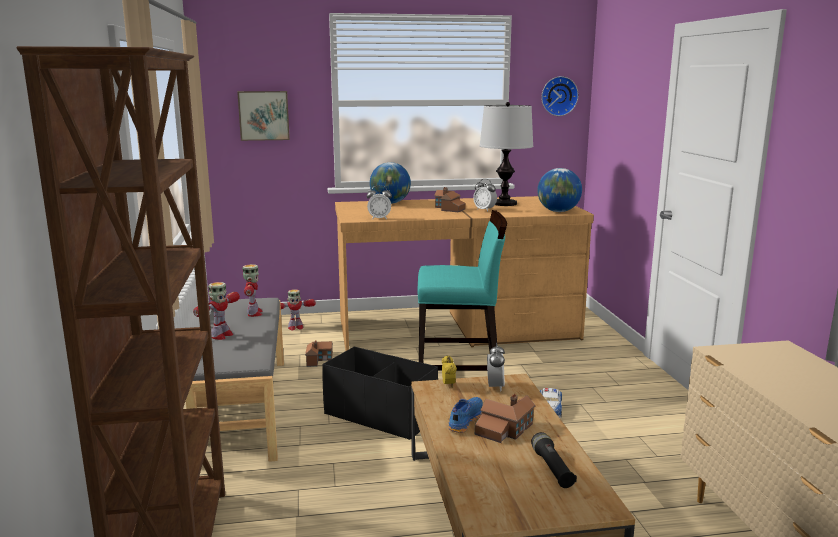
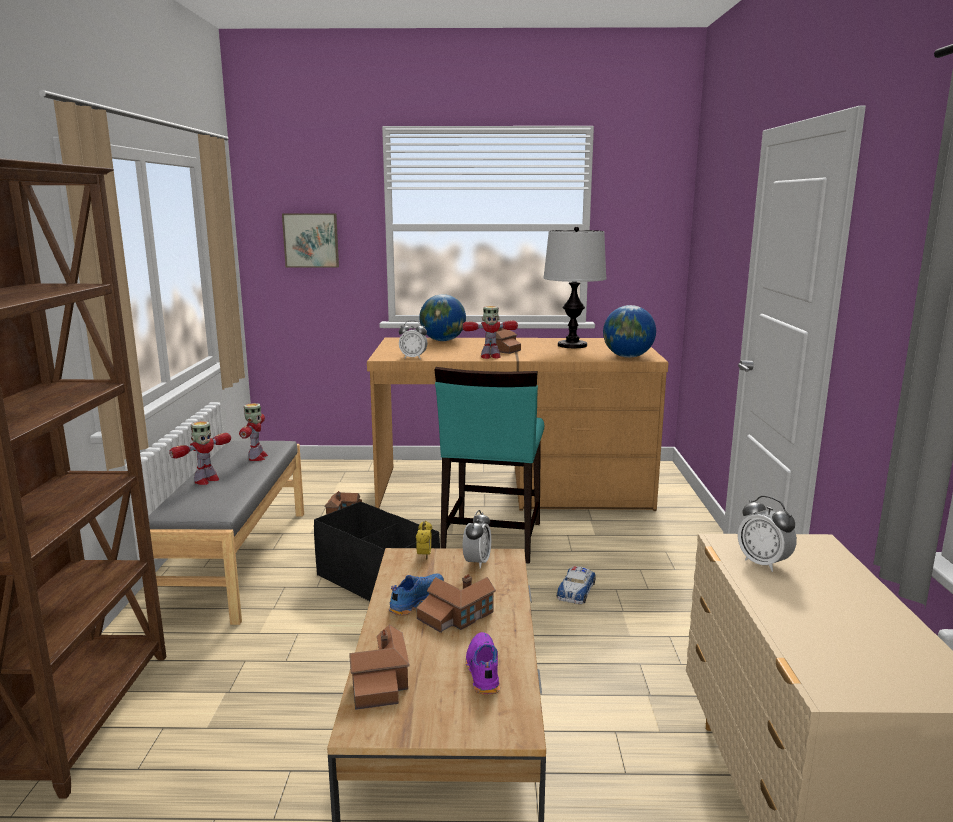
camera: 10 degrees right, 0 degrees up
toy robot [280,289,316,330] -> toy robot moved to [462,306,518,359]
turquoise chair [417,210,507,371] -> turquoise chair turned 90 degrees clockwise [434,367,544,564]
alarm clock [473,179,497,211] -> alarm clock moved to [738,496,797,572]
black flashlight [531,432,577,488] -> purple shoe [466,632,500,695]
wall clock [541,76,579,116] -> none
none -> toy house [349,624,410,710]

